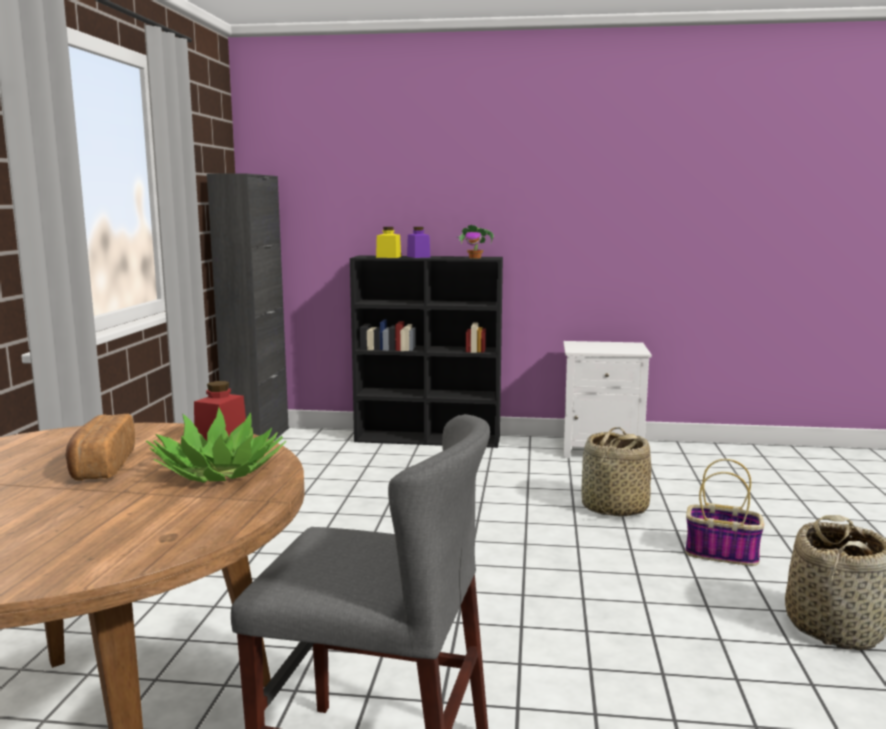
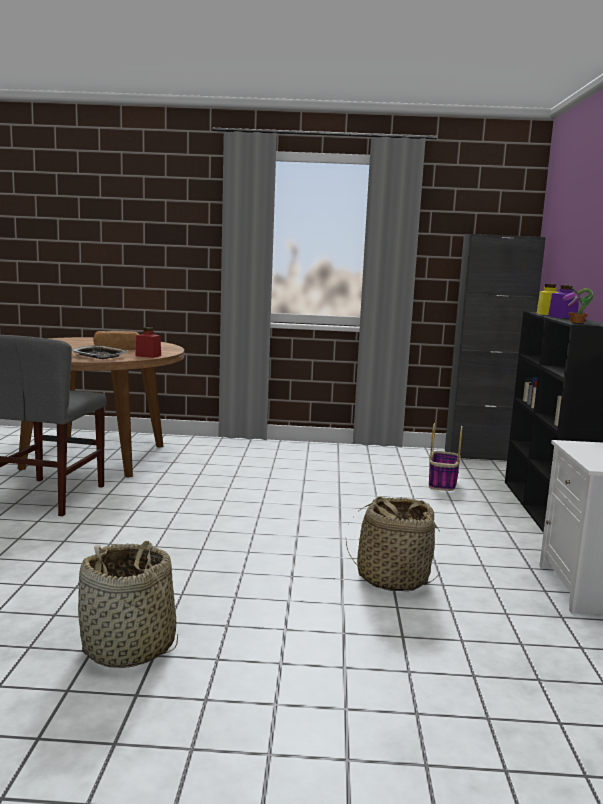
camera: 85 degrees right, 0 degrees up
potted plant [146,407,287,483] -> tray [72,345,128,359]
basket [685,459,764,566] -> basket moved to [429,423,463,491]

